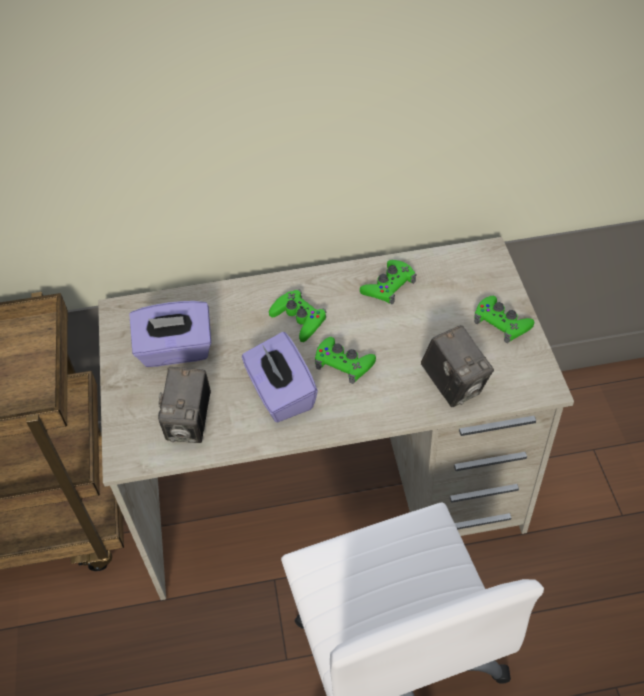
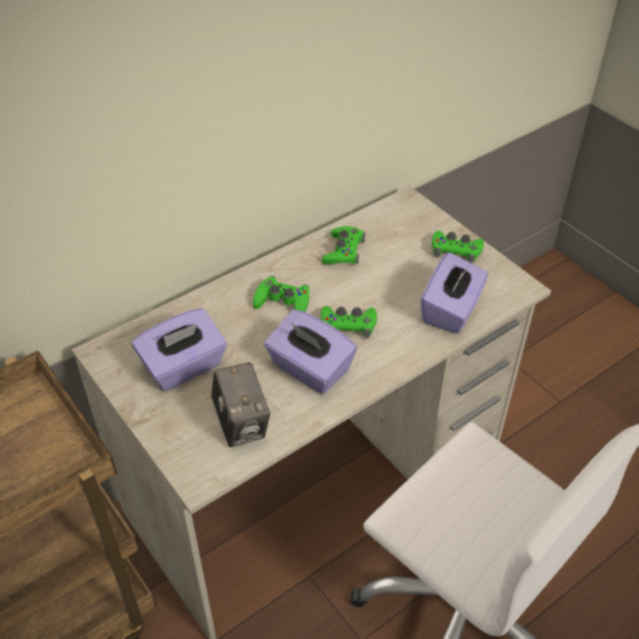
camera: 30 degrees left, 5 degrees down
camera [421,325,494,407] -> purple tissue box [421,252,488,334]

